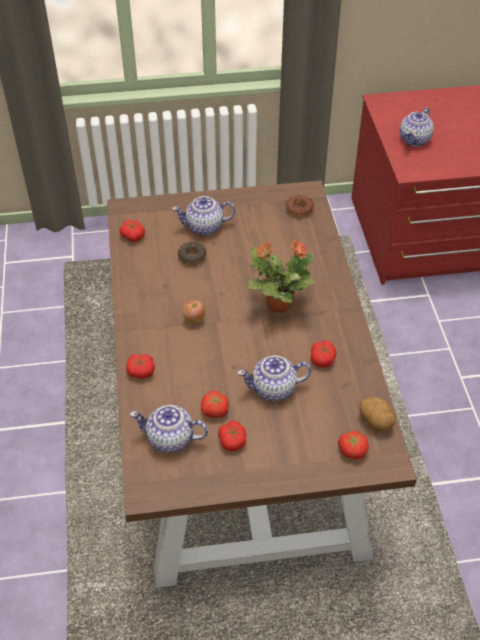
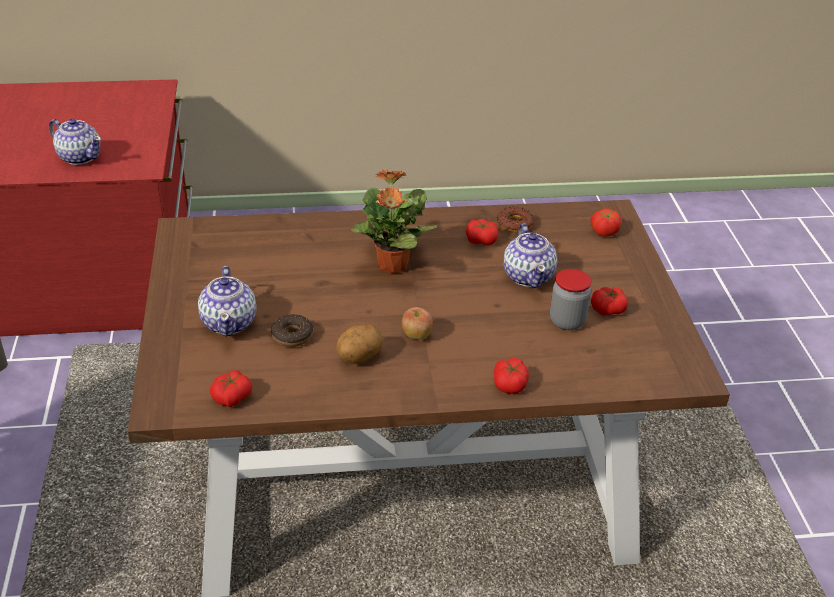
camera: 90 degrees left, 10 degrees down
teapot [130,405,208,453] -> none
tomato [201,391,229,418] -> jar [550,269,592,330]
donut [286,195,314,216] -> donut moved to [497,206,535,232]
potato [359,397,396,432] -> potato moved to [336,325,383,364]

